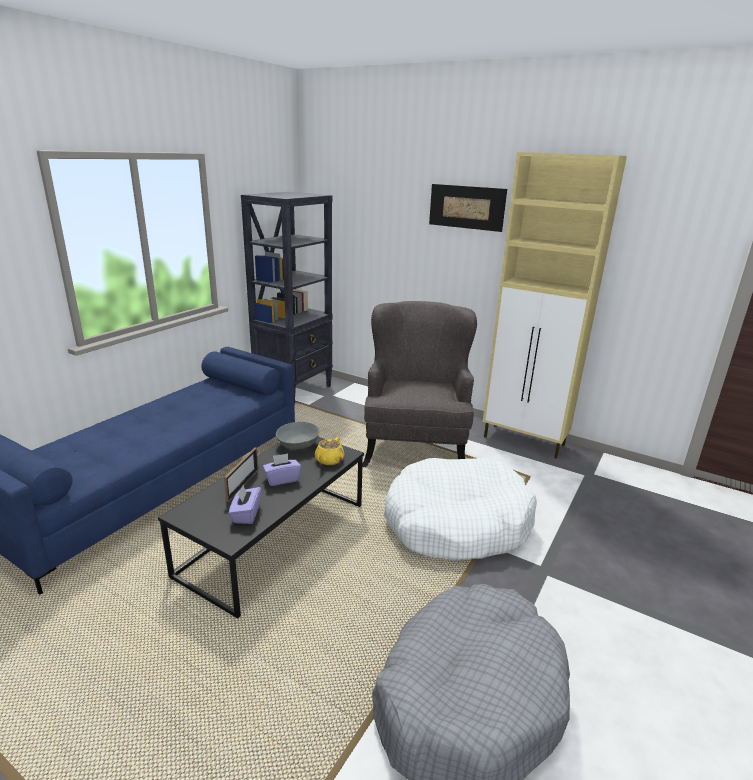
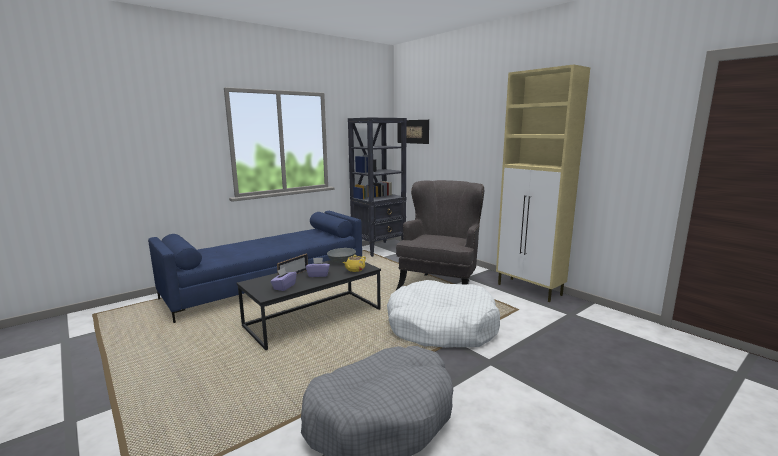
camera: 20 degrees right, 10 degrees down
picture [429,184,507,232] -> picture moved to [397,120,429,144]

